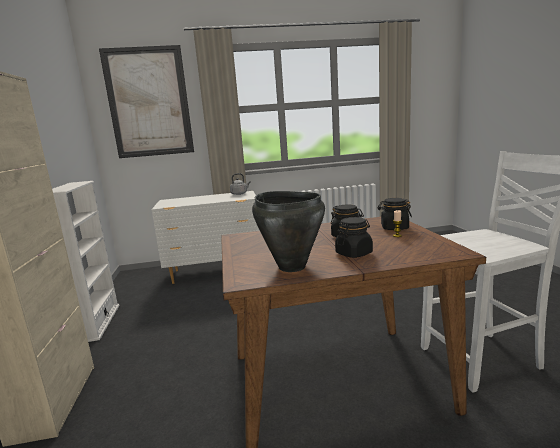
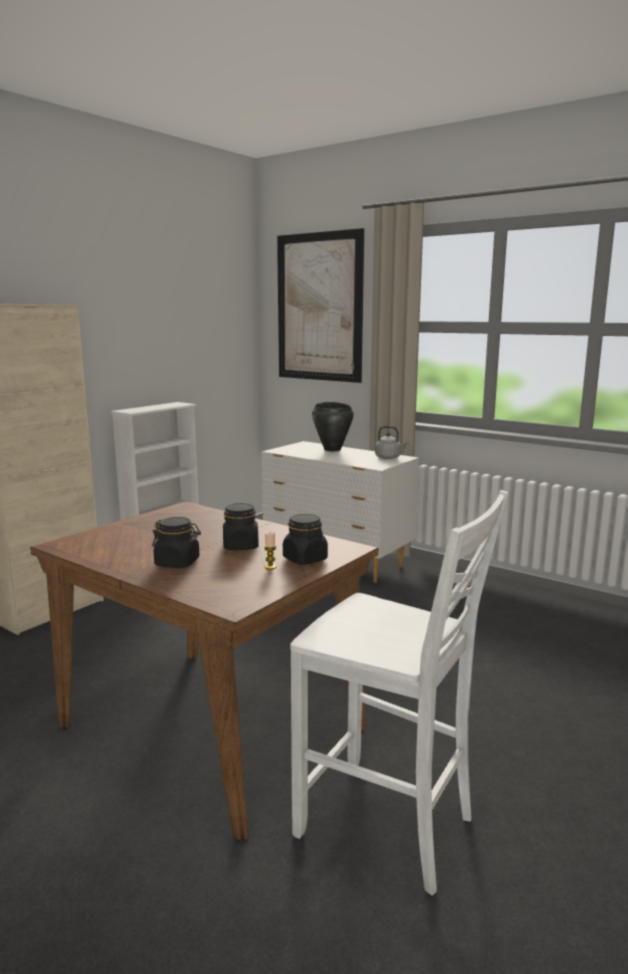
camera: 45 degrees right, 0 degrees up
black cooking pot [252,191,325,272] -> black cooking pot moved to [312,402,354,451]

